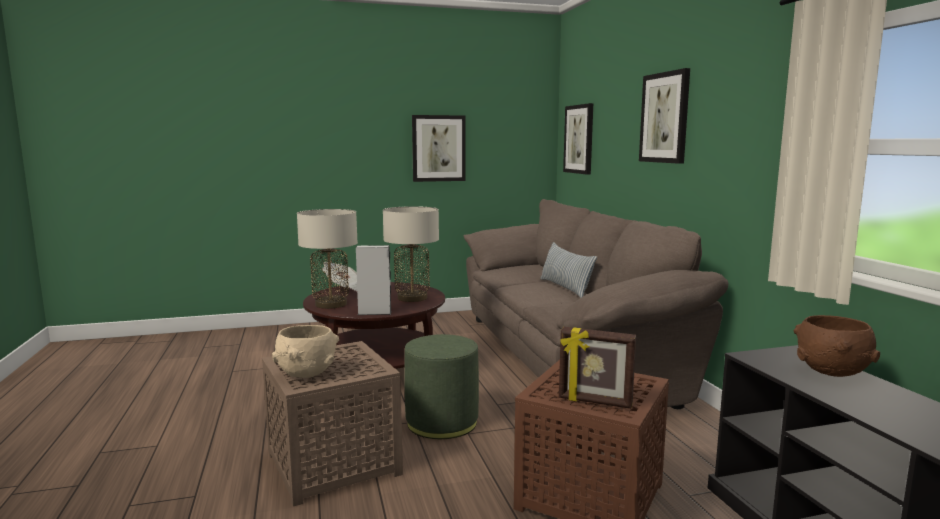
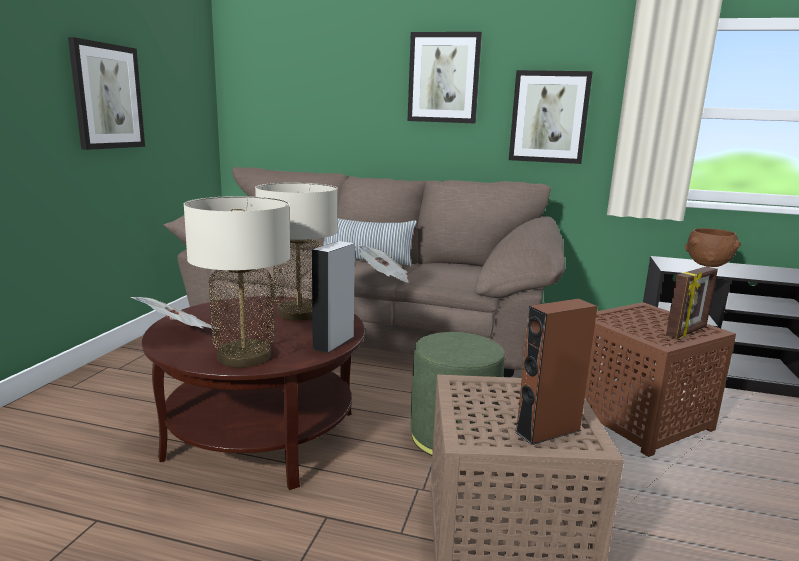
camera: 60 degrees left, 5 degrees up
beige bowl [272,325,339,378] -> brown speaker [515,298,597,445]
picture [563,103,593,175] -> picture moved to [509,70,593,164]
none -> newspaper [358,245,409,283]

